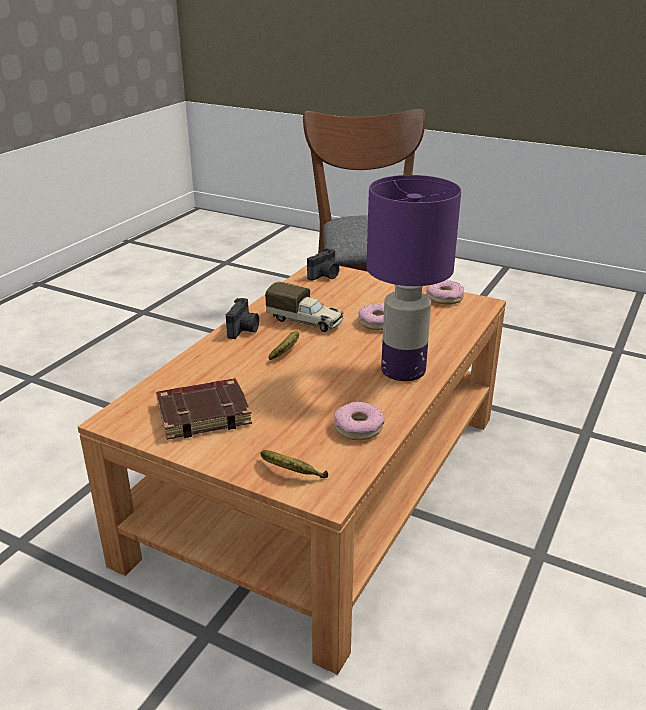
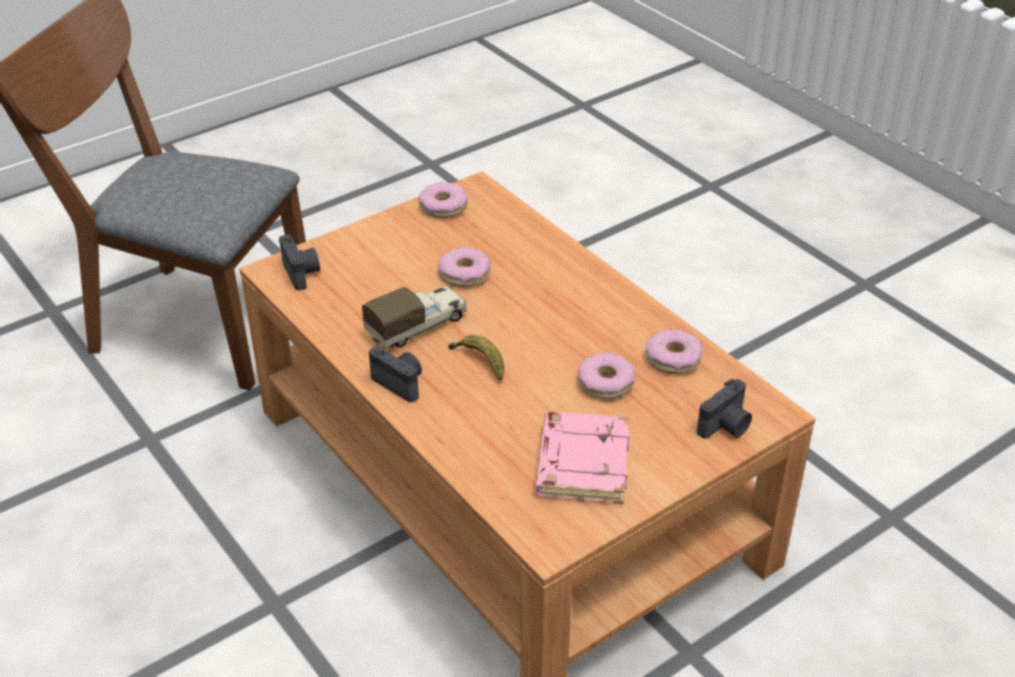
camera: 65 degrees left, 10 degrees up
brown book [156,378,252,440] -> pink book [536,412,630,503]
banana [260,450,329,478] -> camera [697,379,752,438]
purple table lamp [366,175,461,381] -> none
none -> donut [578,352,635,399]

